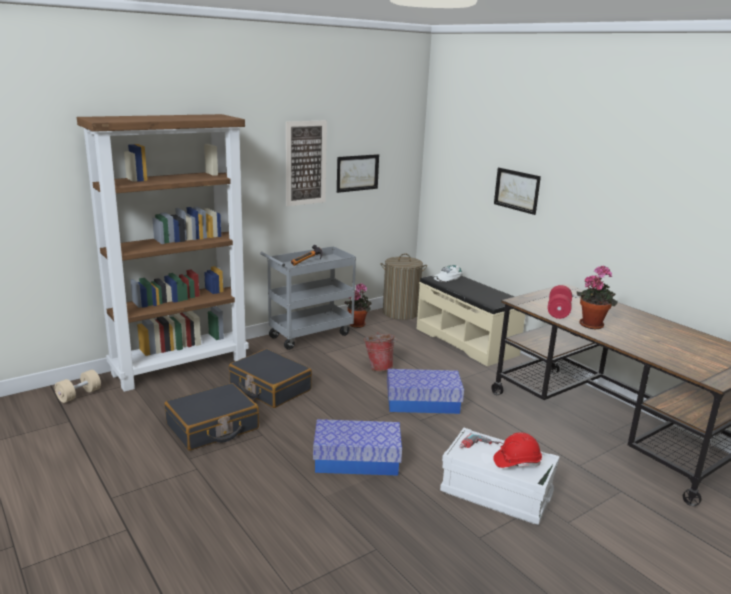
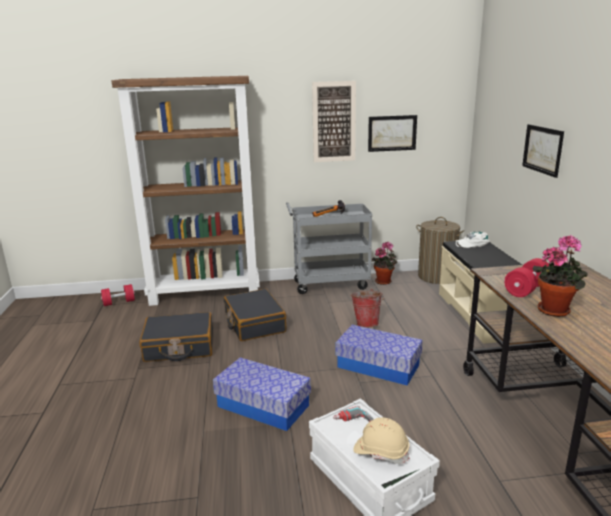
camera: 30 degrees right, 0 degrees up
beige dumbbell [55,370,101,403] -> red dumbbell [101,284,135,306]
red hard hat [493,432,542,468] -> beige hard hat [353,417,409,464]

